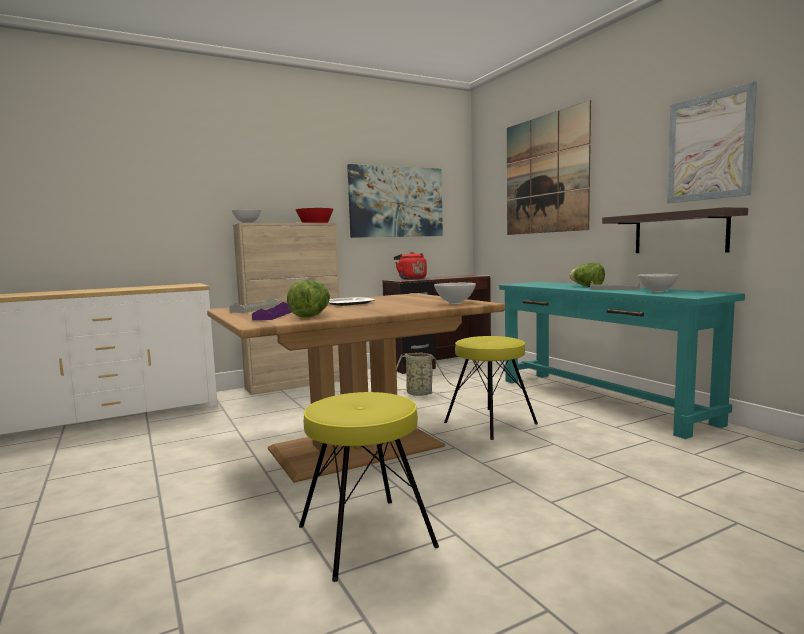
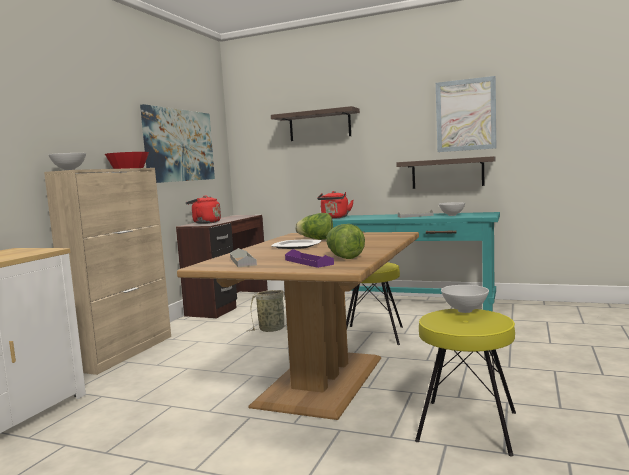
camera: 40 degrees left, 0 degrees up
white bowl [434,283,476,304] -> white bowl moved to [441,285,489,313]
picture [507,100,591,235] -> shelf [271,106,360,141]
lettuce [569,263,605,287] -> lettuce moved to [295,213,333,240]
none -> red kettle [317,191,354,219]

